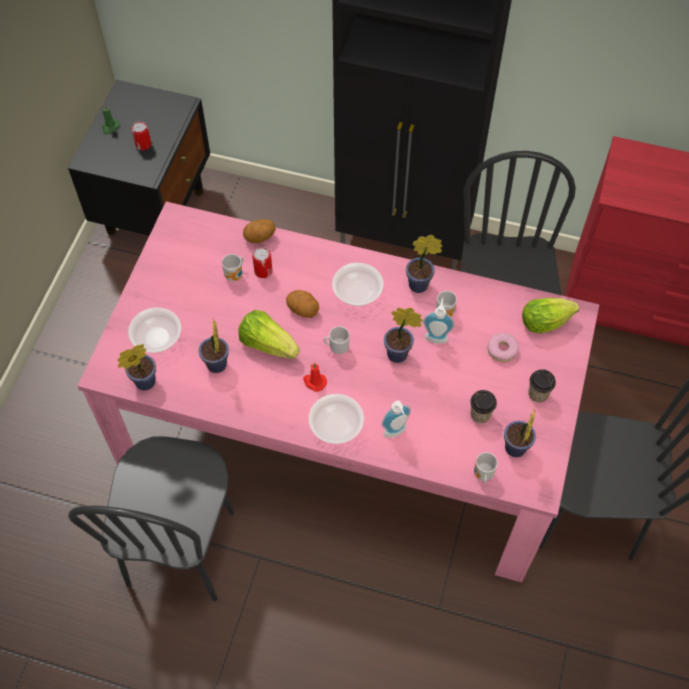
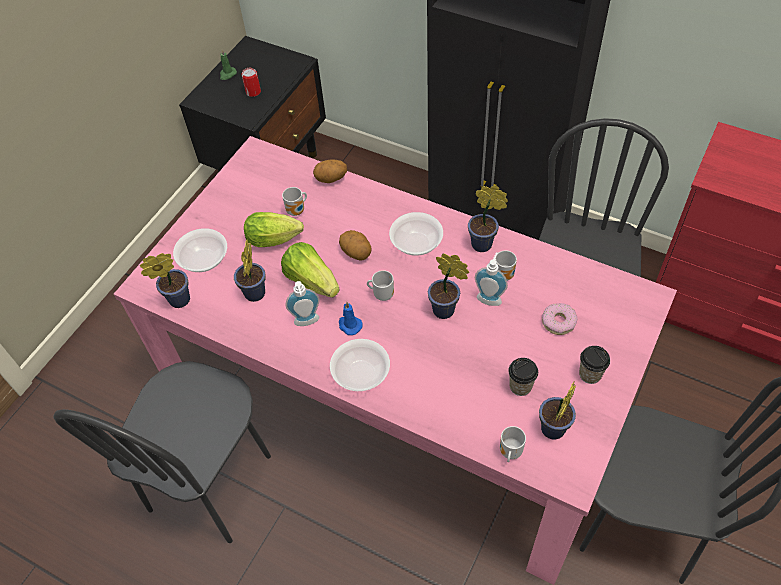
camera: 15 degrees right, 5 degrees down
can [252,247,273,278] -> none
red candle [303,363,327,392] -> blue candle [339,302,363,335]
soap dispenser [382,400,411,438] -> soap dispenser moved to [285,281,320,326]
lettuce [522,298,579,333] -> lettuce moved to [244,212,304,247]

